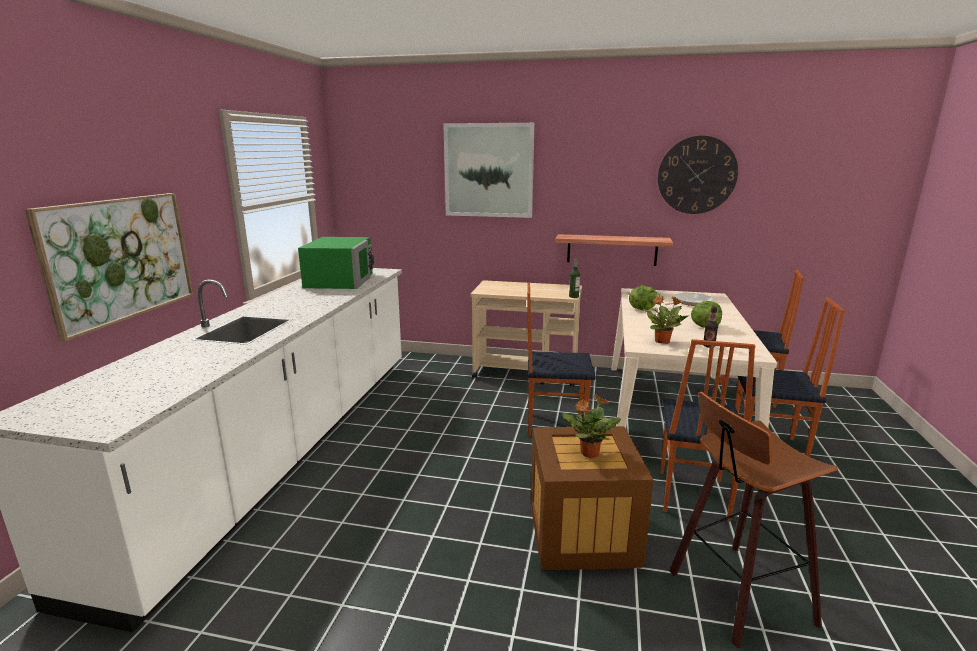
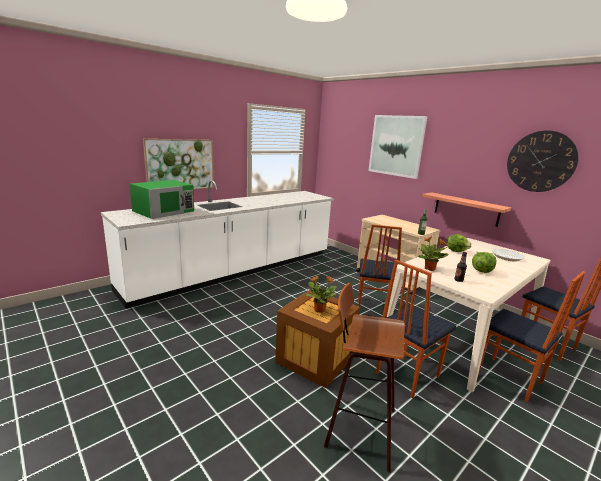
camera: 35 degrees right, 0 degrees up
green microwave [298,237,375,289] -> green microwave moved to [130,180,194,219]
chair [527,282,596,437] -> chair turned 120 degrees counterclockwise [358,224,402,307]

